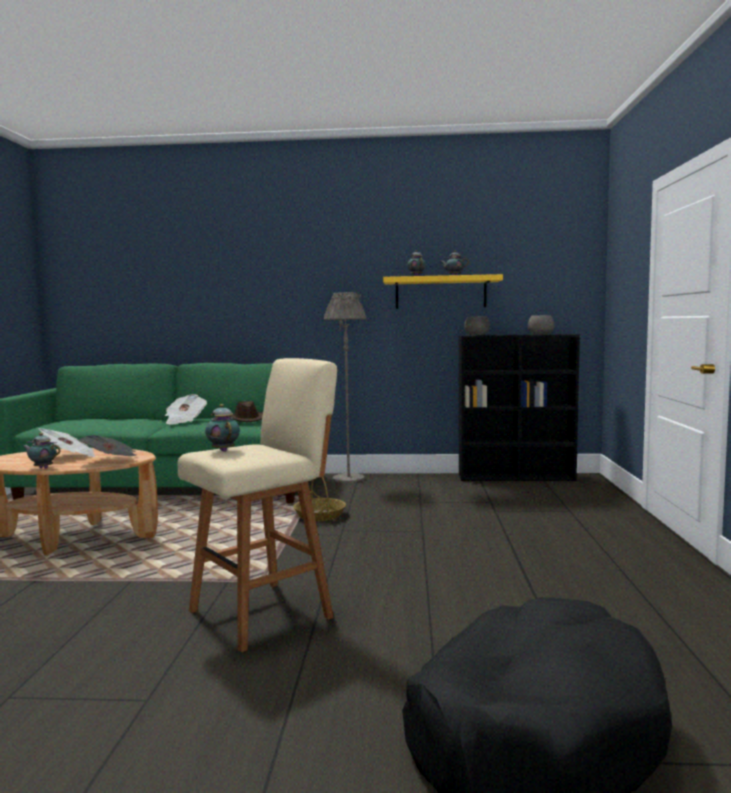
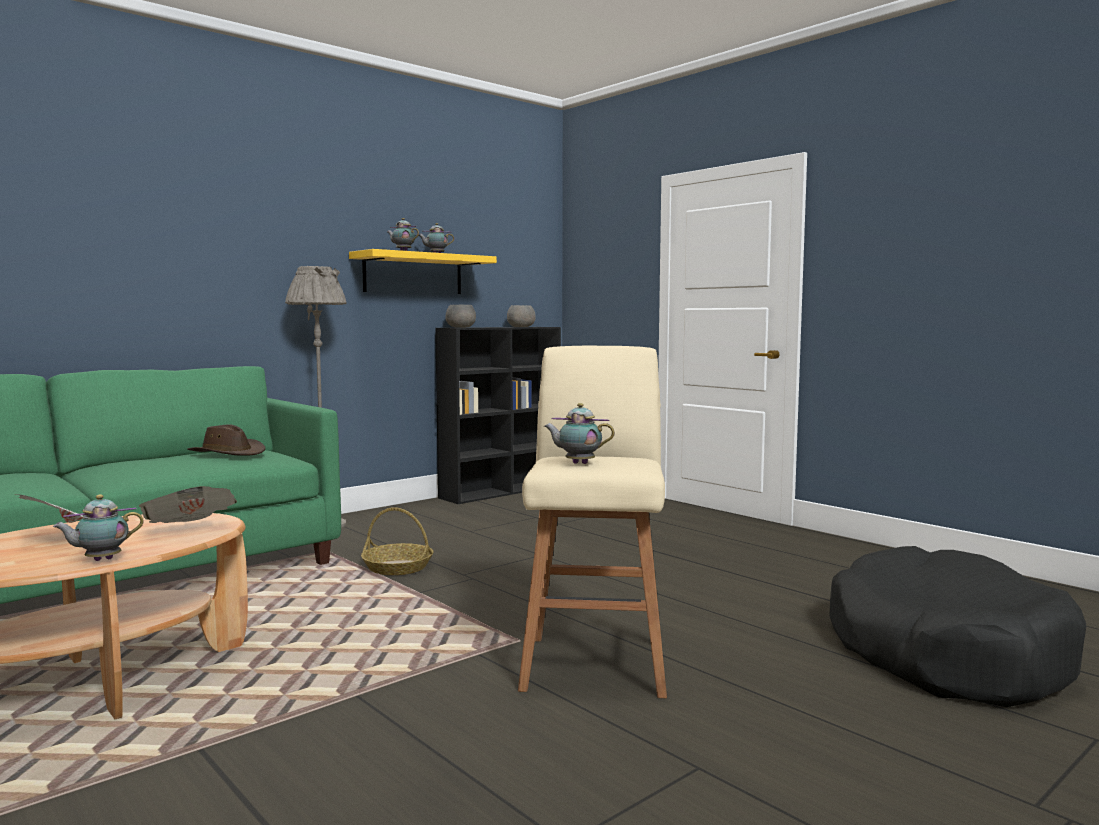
camera: 45 degrees left, 0 degrees up
newspaper [165,394,207,425] -> none

